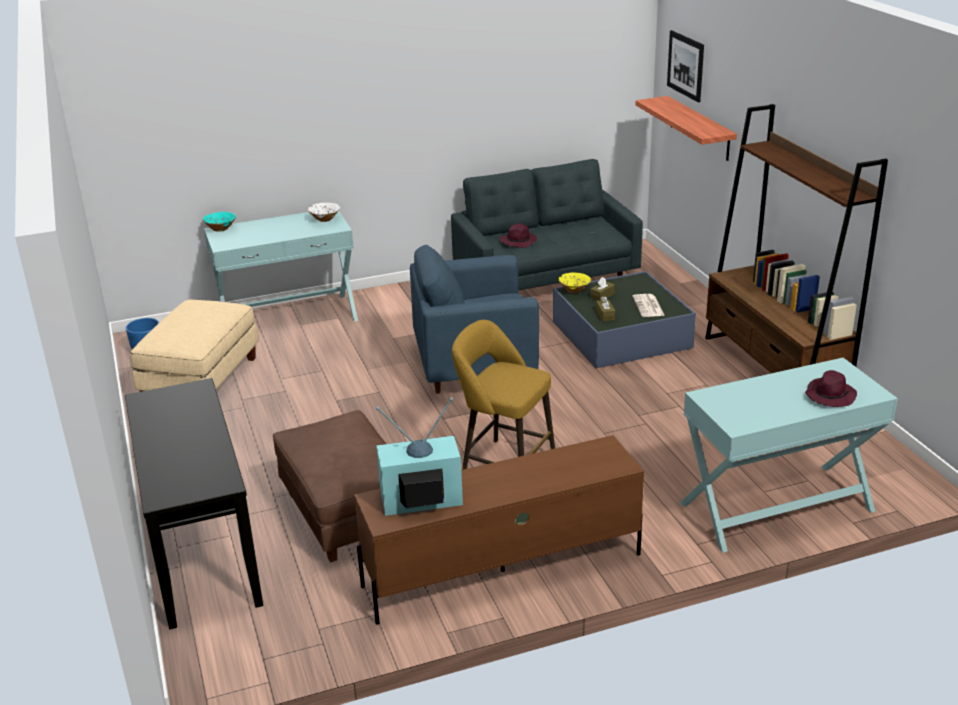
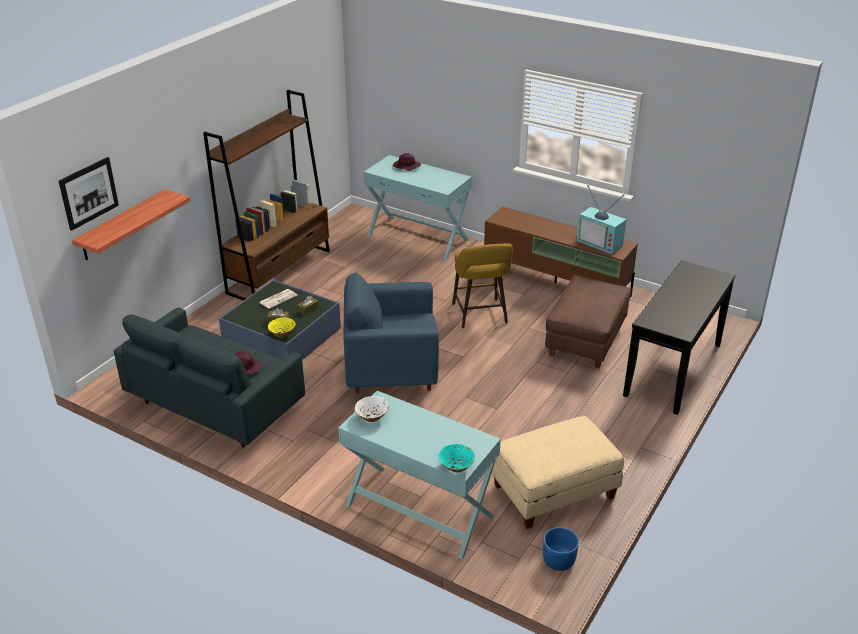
camera: 130 degrees left, 5 degrees up
blue armchair [410,245,539,394] -> blue armchair turned 135 degrees clockwise [343,273,439,393]

